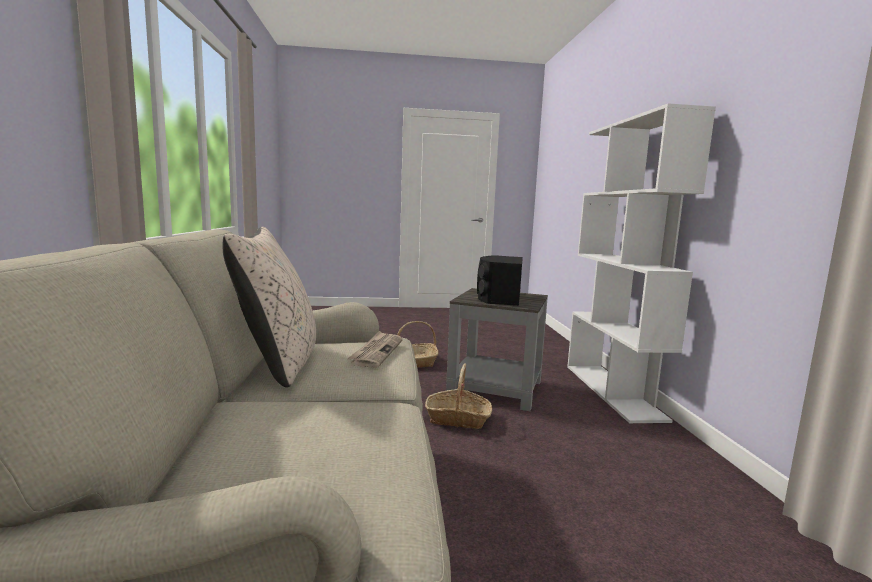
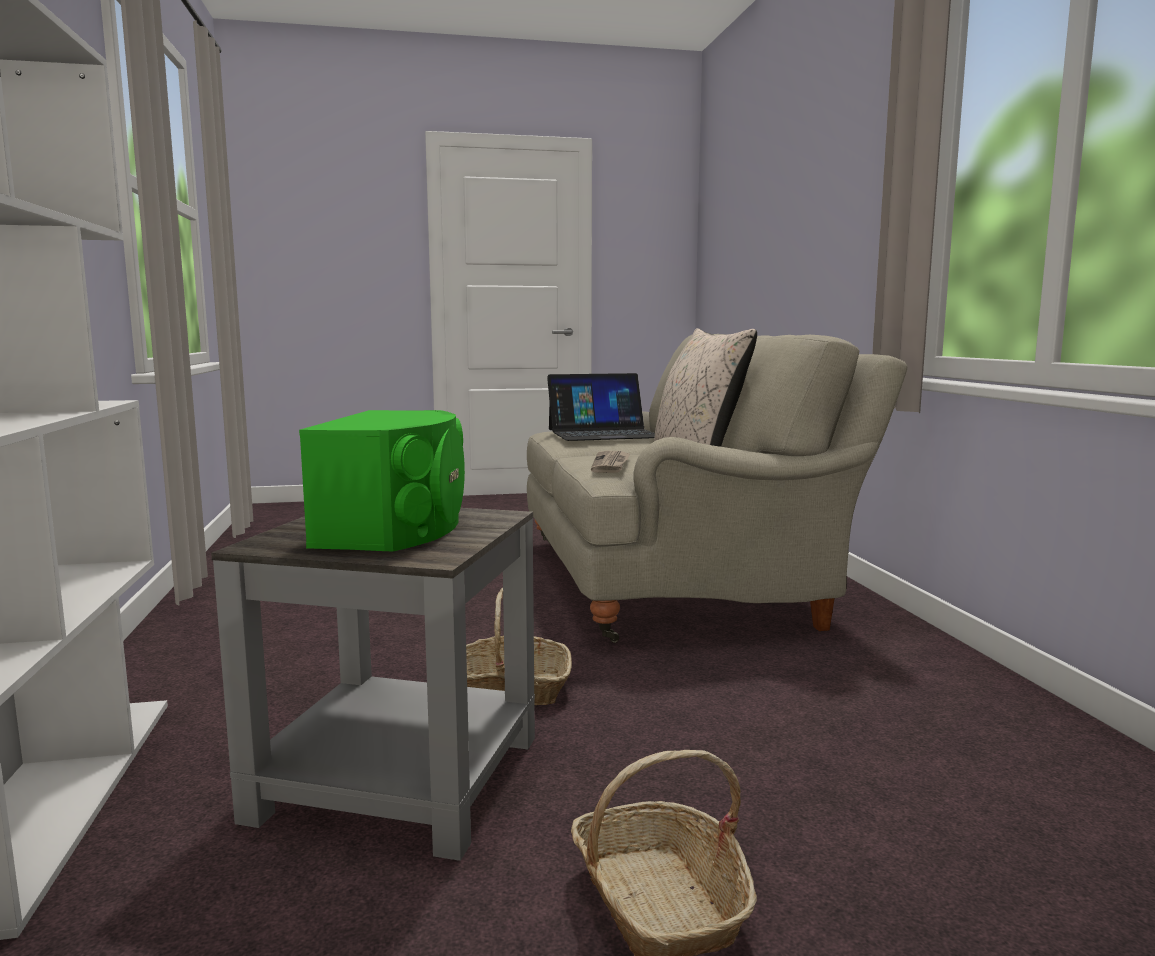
camera: 175 degrees right, 0 degrees up
black speaker [477,255,523,306] -> green speaker [299,410,465,551]
none -> laptop [547,373,655,441]

